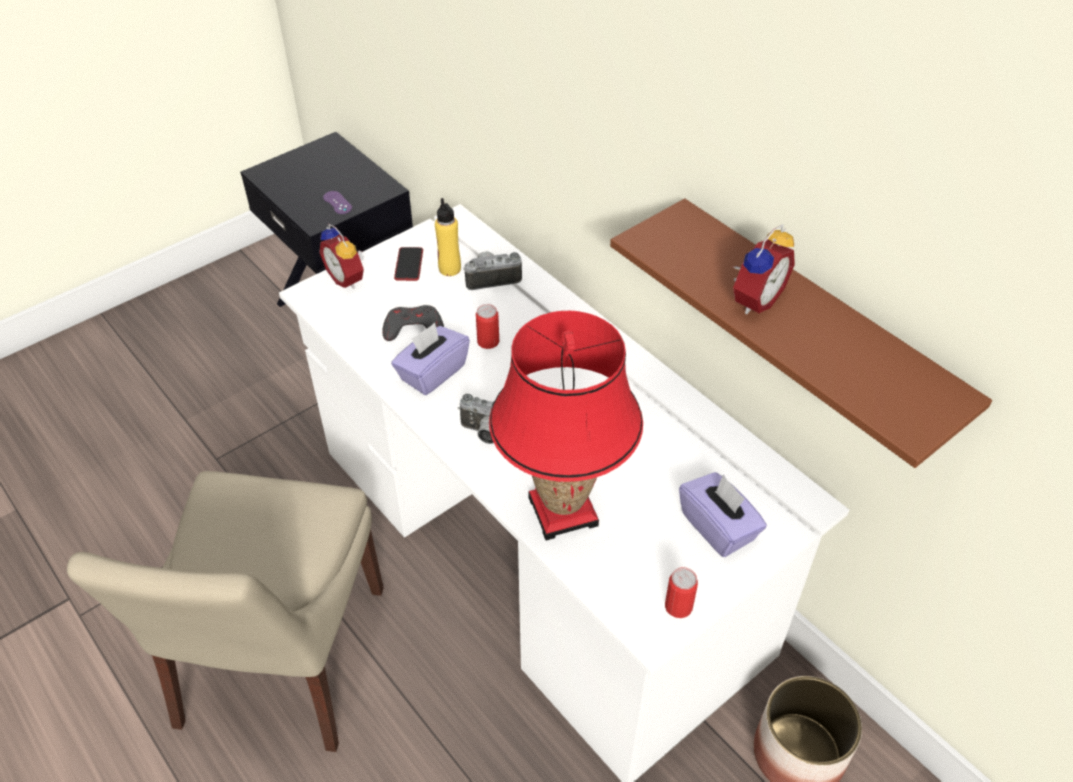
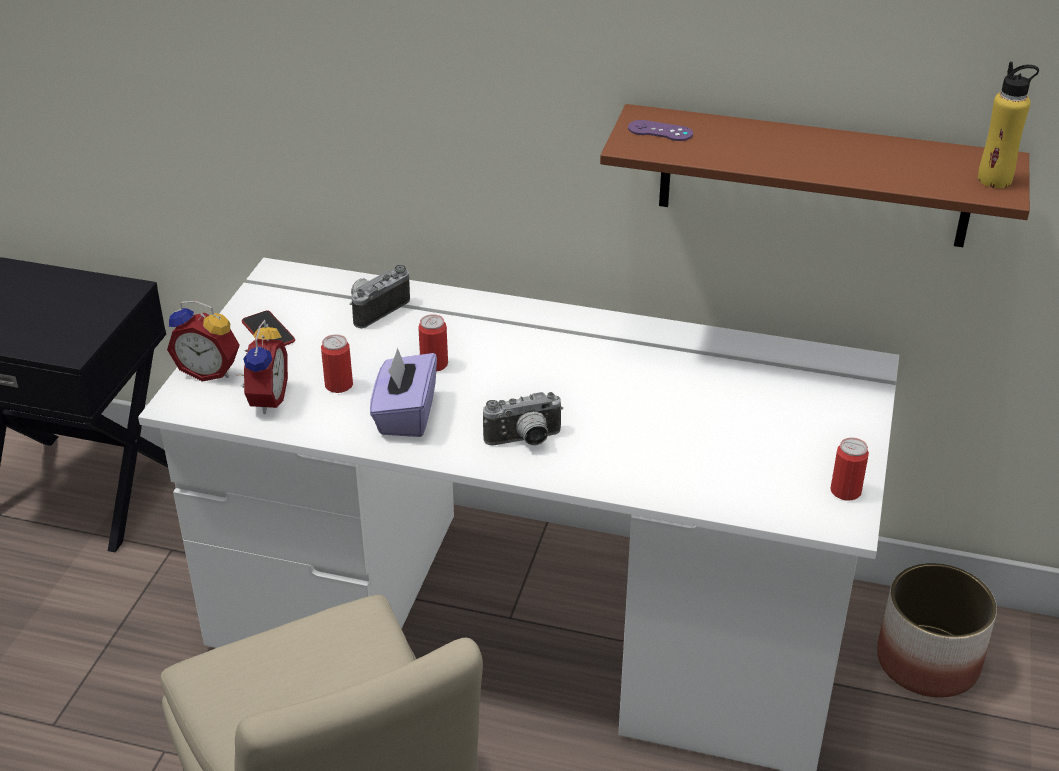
camera: 35 degrees left, 10 degrees down
purple game controller [323,191,352,214] -> purple game controller moved to [628,120,693,141]
grey game controller [382,305,444,341] -> can [321,334,353,393]
yellow bottle [435,198,461,276] -> yellow bottle moved to [978,62,1039,188]
red table lamp [489,311,643,540] -> none
purple tissue box [679,472,767,557] -> none
alarm clock [732,224,795,314] -> alarm clock moved to [239,320,288,414]

